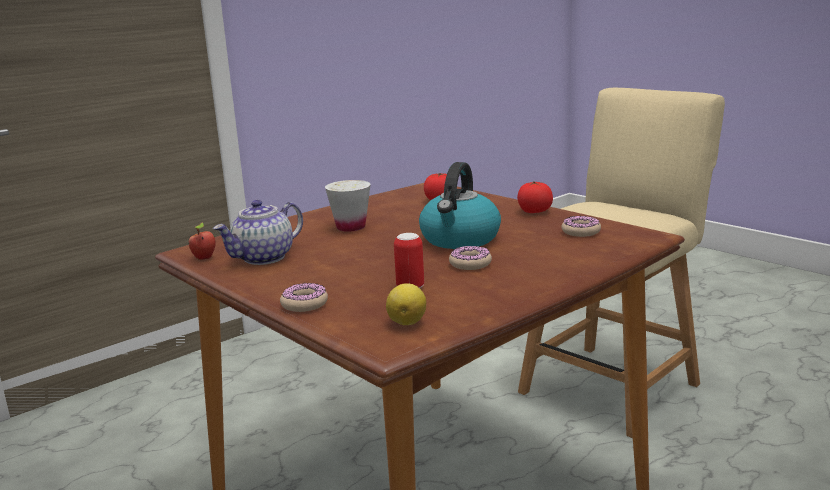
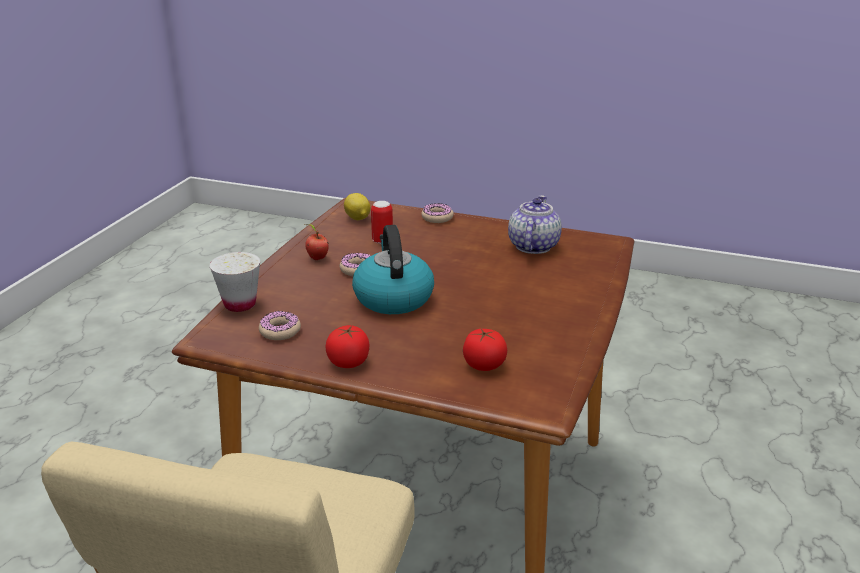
camera: 150 degrees right, 10 degrees up
apple [188,223,216,260] -> apple moved to [305,224,329,260]
white cup [325,180,371,232] -> white cup moved to [209,252,260,312]

